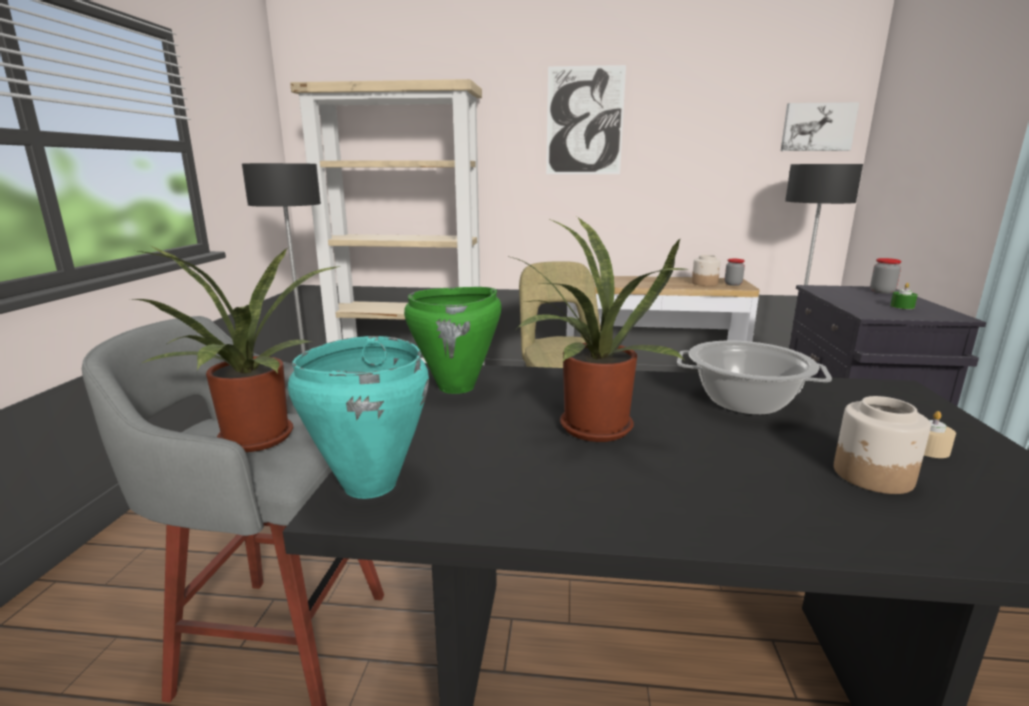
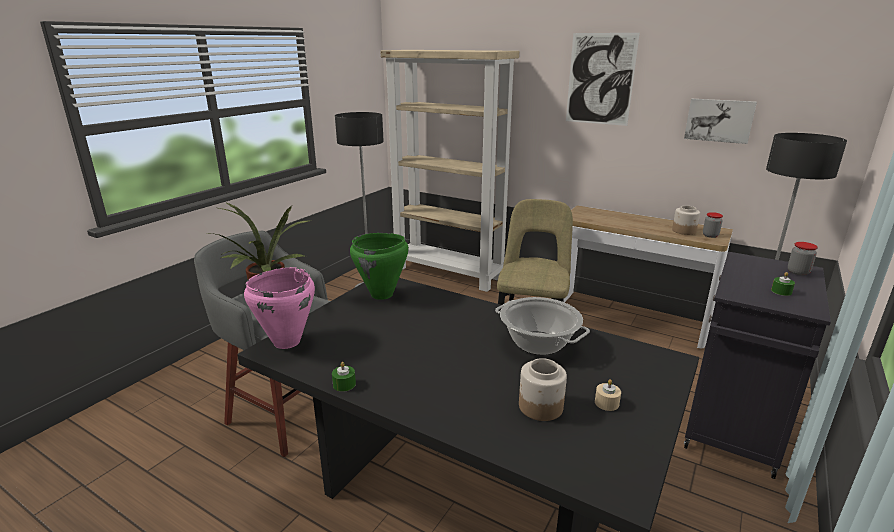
camera: 25 degrees right, 5 degrees up
turquoise cooking pot [288,336,429,499] -> pink cooking pot [244,267,315,349]
potted plant [507,217,686,442] -> none
picture [781,102,859,151] -> picture moved to [684,99,757,144]
none -> green candle [332,362,356,392]

